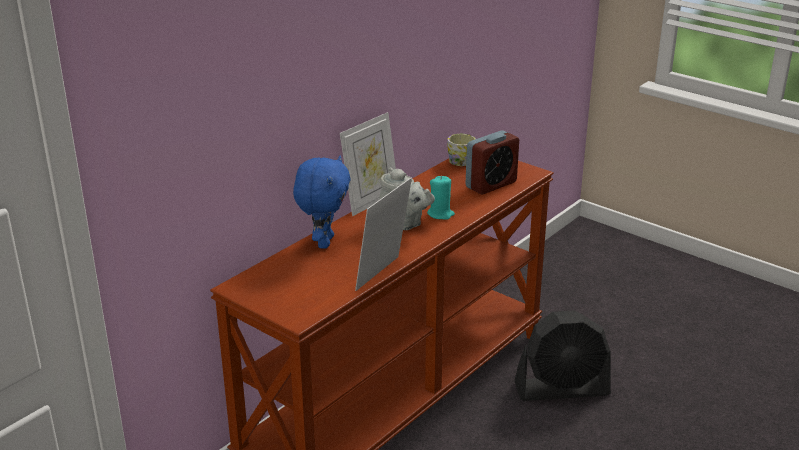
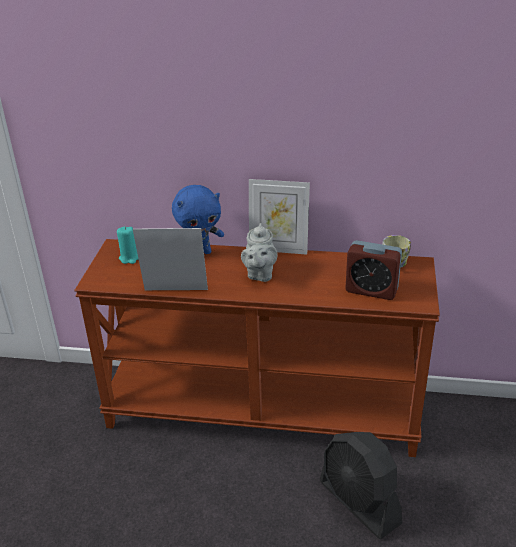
camera: 60 degrees right, 5 degrees up
turquoise candle [427,176,455,220] -> turquoise candle moved to [117,226,138,264]

